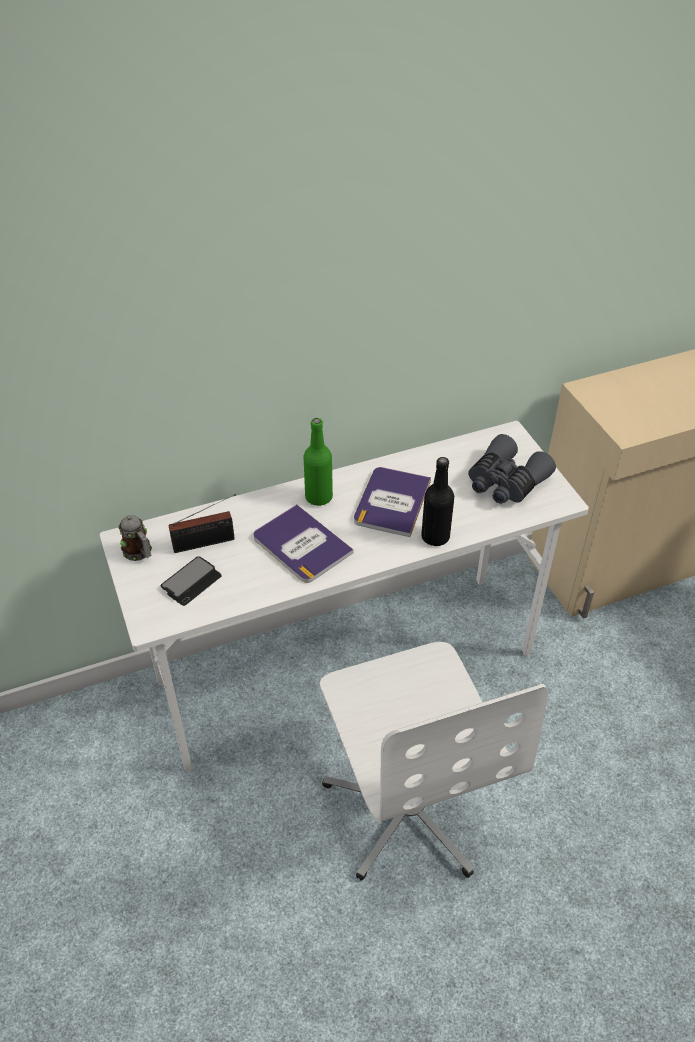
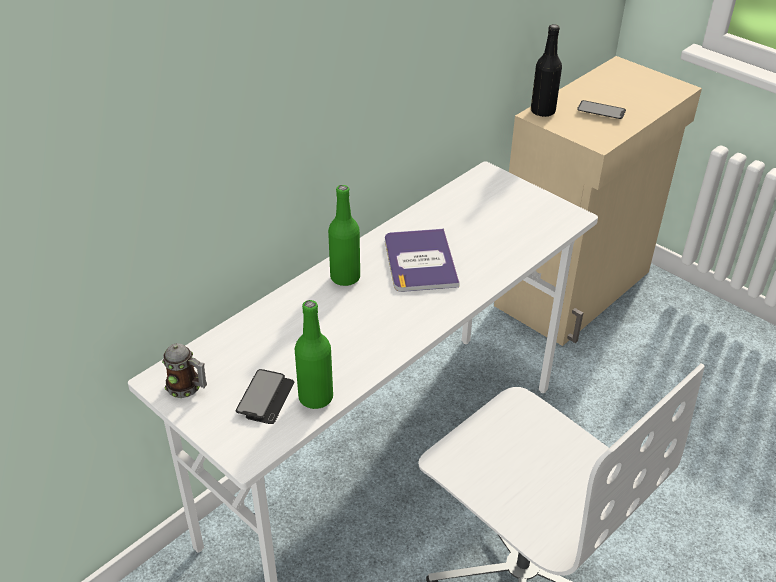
camera: 25 degrees left, 5 degrees down
radio [169,494,236,553] -> none
book [254,504,354,583] -> none
black bottle [421,457,454,546] -> black bottle moved to [531,24,562,117]
grey binoculars [468,434,556,504] -> none
none -> green bottle [295,300,333,409]
none -> phone [577,100,626,119]

